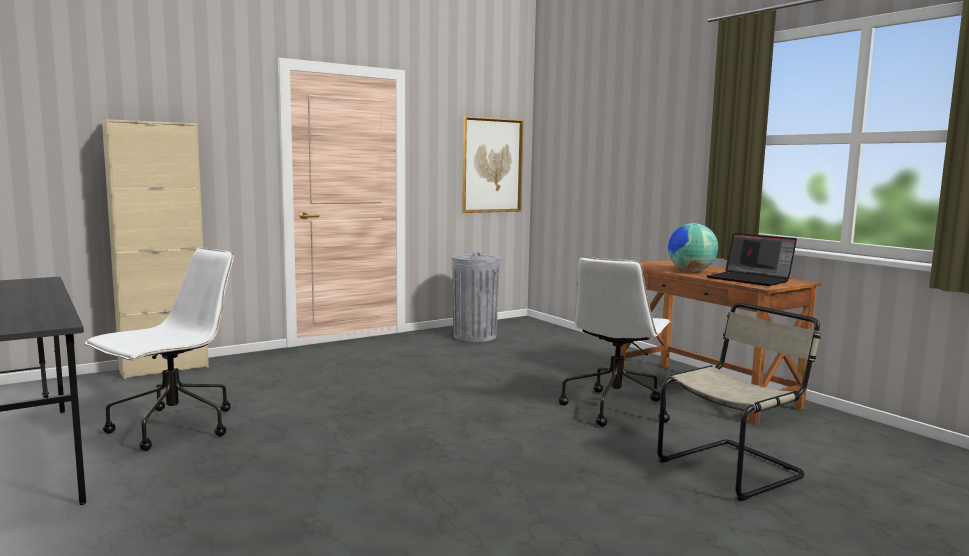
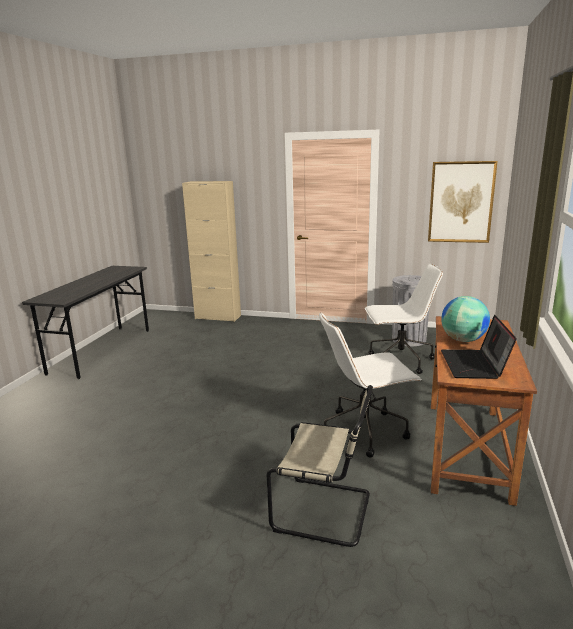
camera: 50 degrees right, 10 degrees up
white office chair [85,248,234,451] -> white office chair moved to [365,264,443,374]

